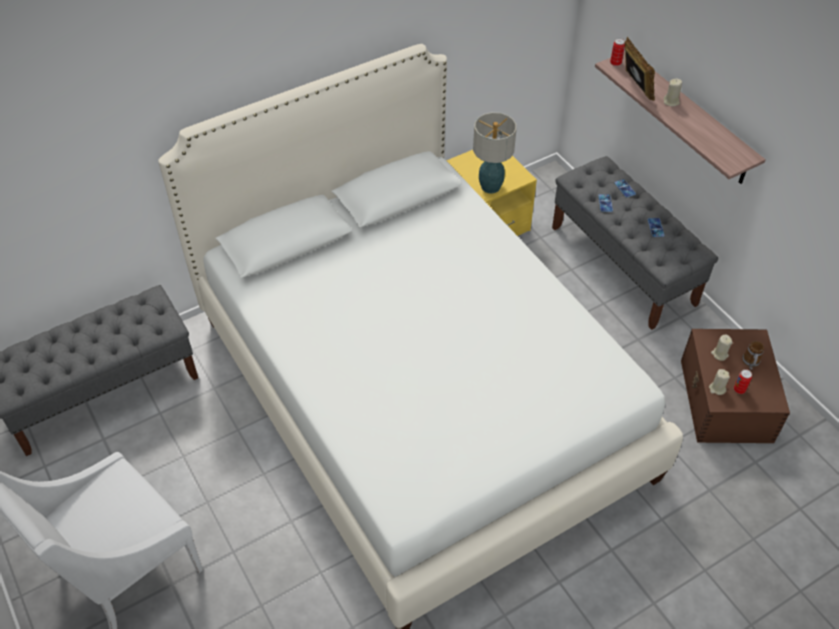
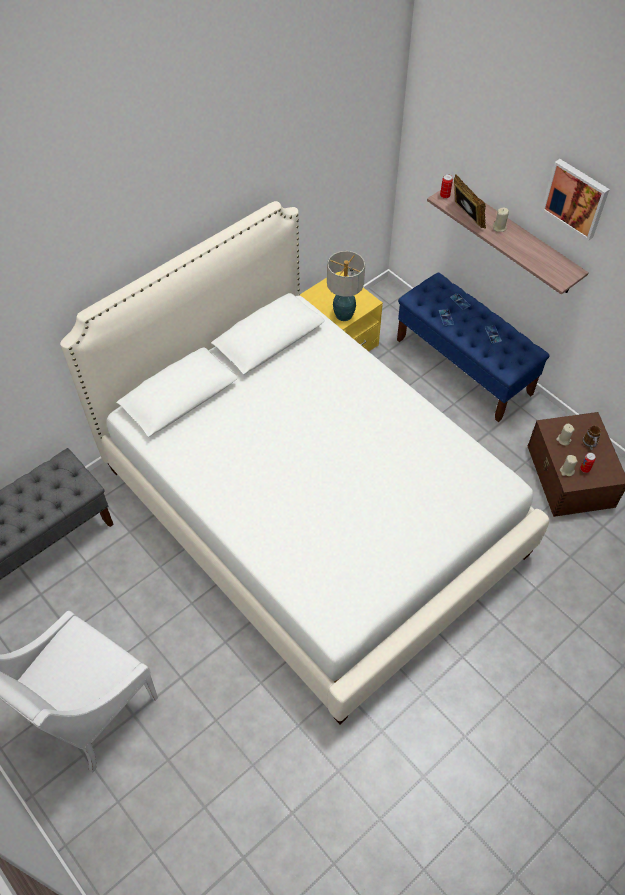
camera: 10 degrees left, 5 degrees up
grey bench [552,156,718,330] -> blue bench [397,272,550,422]
none -> picture [542,159,610,241]

